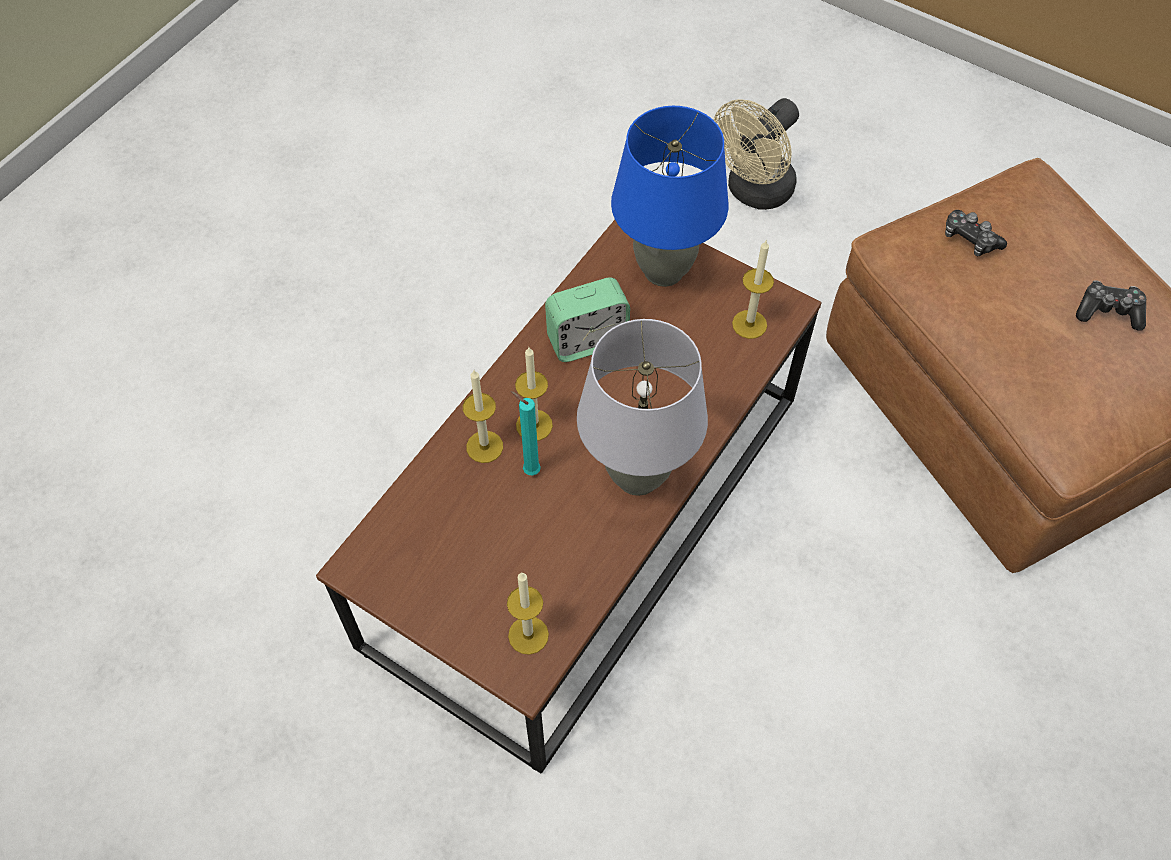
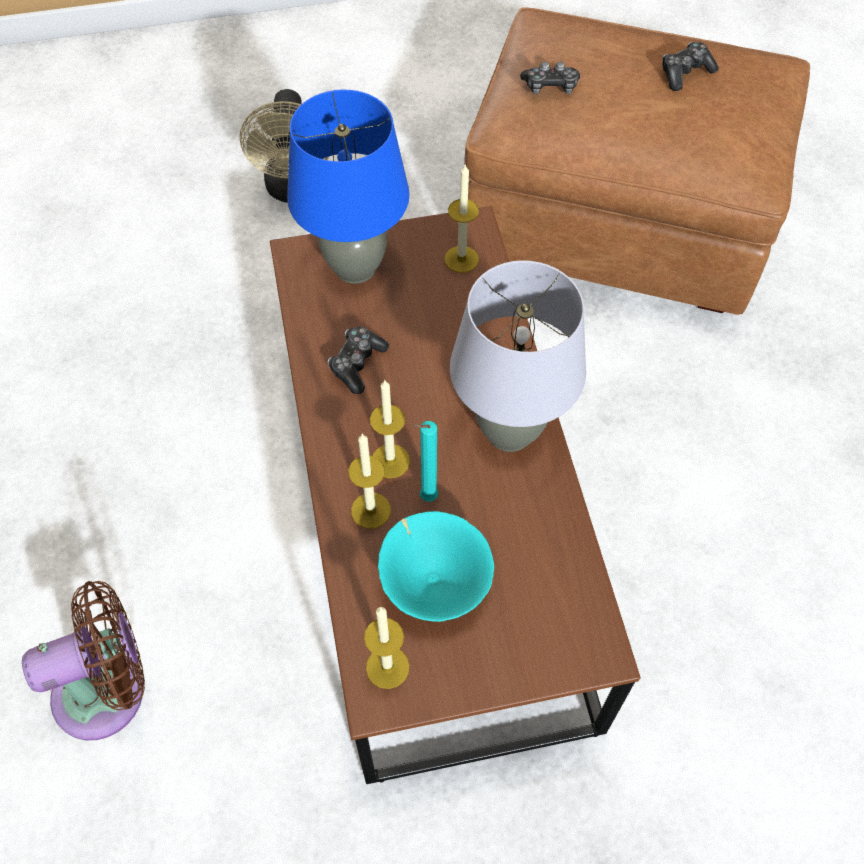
camera: 45 degrees left, 0 degrees up
candle [507,573,549,655] -> candle moved to [364,607,410,689]
alarm clock [545,277,630,362] -> game controller [327,327,389,394]
none -> brown fan [22,581,145,740]
none -> turquoise bowl [378,511,494,622]

